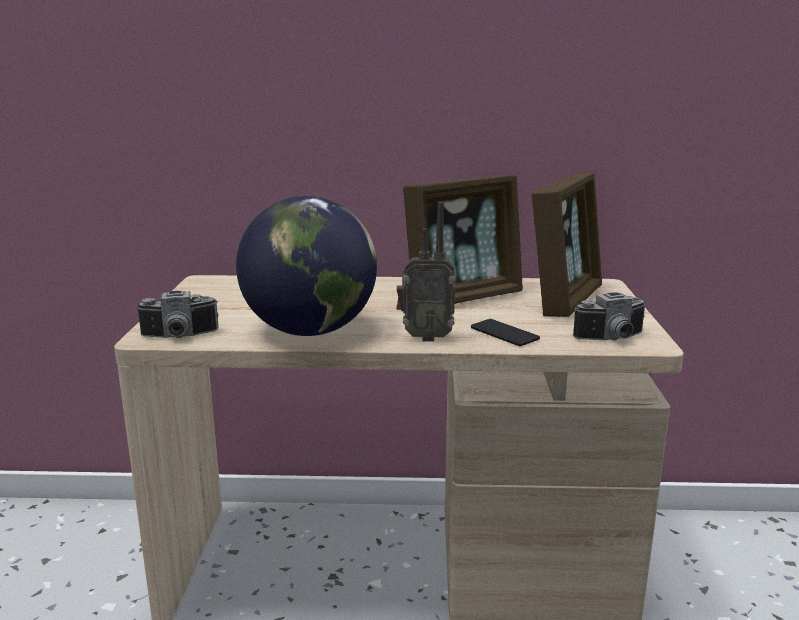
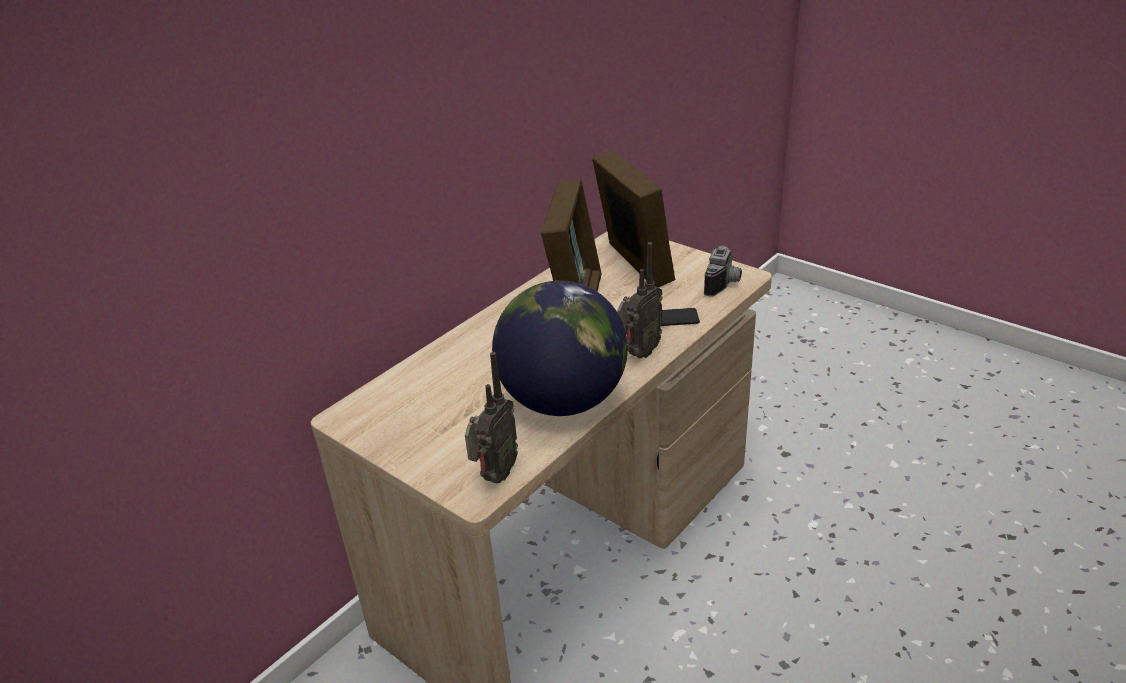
camera: 50 degrees left, 15 degrees up
camera [135,291,219,338] -> radio [465,352,518,483]

